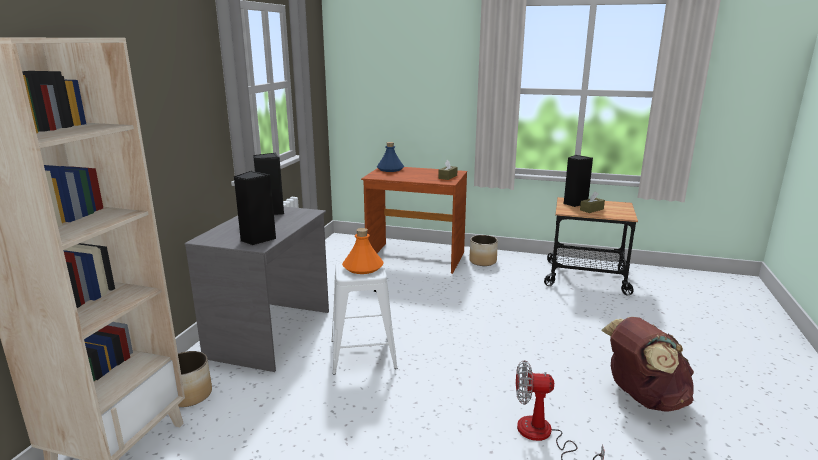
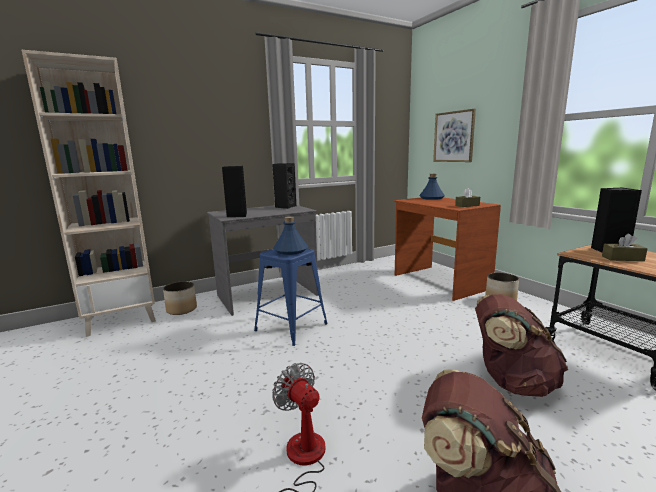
camera: 45 degrees right, 5 degrees down
white stool [331,261,398,375] -> blue stool [254,248,328,346]
orange bottle [342,228,384,274] -> blue bottle [273,216,308,255]
none -> picture [433,109,476,162]
none -> brown backpack [475,294,568,397]

